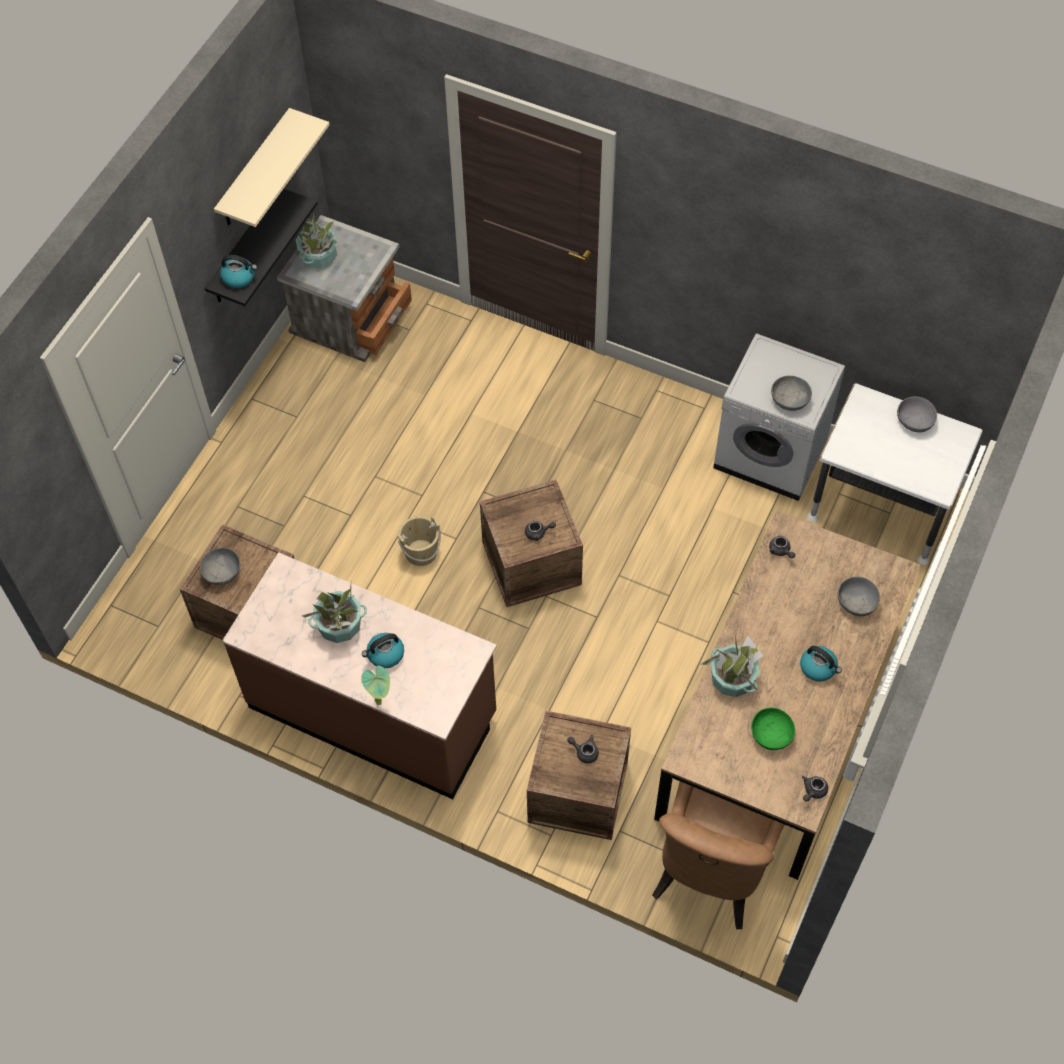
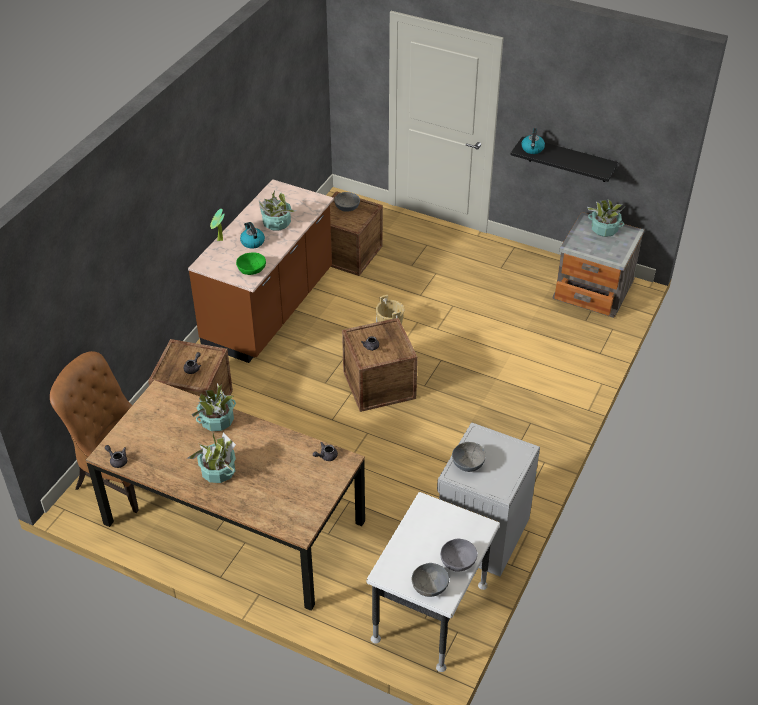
camera: 90 degrees right, 15 degrees down
beige shelf [214,108,330,227] -> none
green bowl [751,707,795,750] -> green bowl moved to [236,252,266,275]
kettle [800,646,842,681] -> potted plant [186,433,236,483]
grey bowl [838,577,880,616] -> grey bowl moved to [412,563,449,597]

